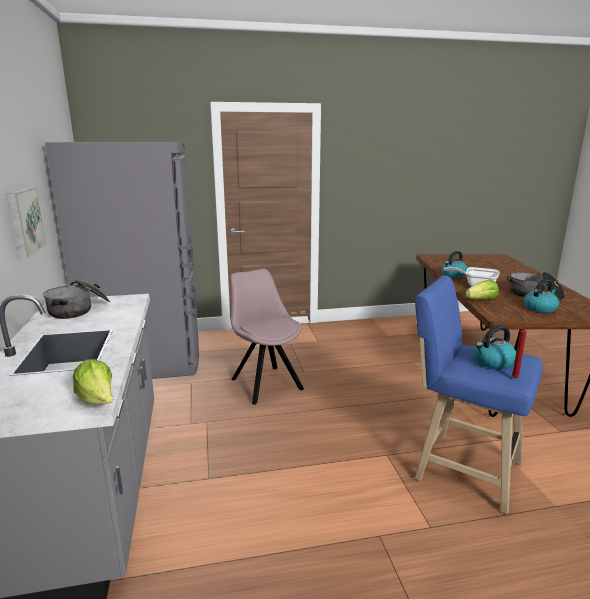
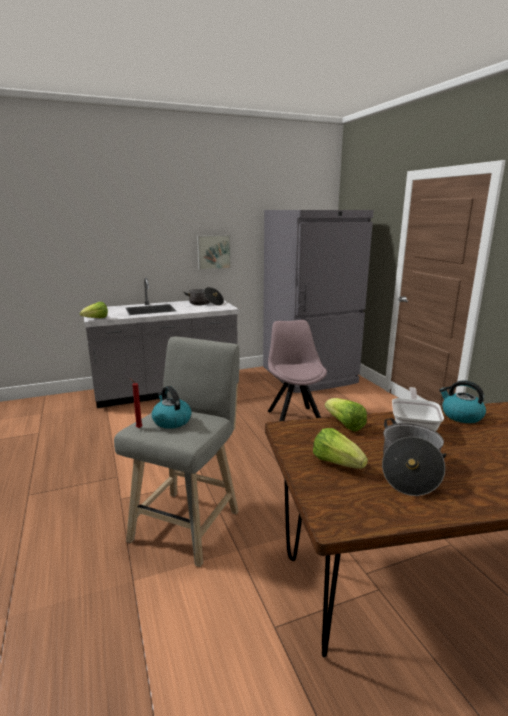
camera: 80 degrees right, 0 degrees up
pink chair [230,269,304,405] -> pink chair turned 60 degrees counterclockwise [268,320,327,421]
blue stool [415,275,543,514] -> grey stool [114,336,240,567]
kettle [524,279,559,313] -> lettuce [313,428,368,469]

